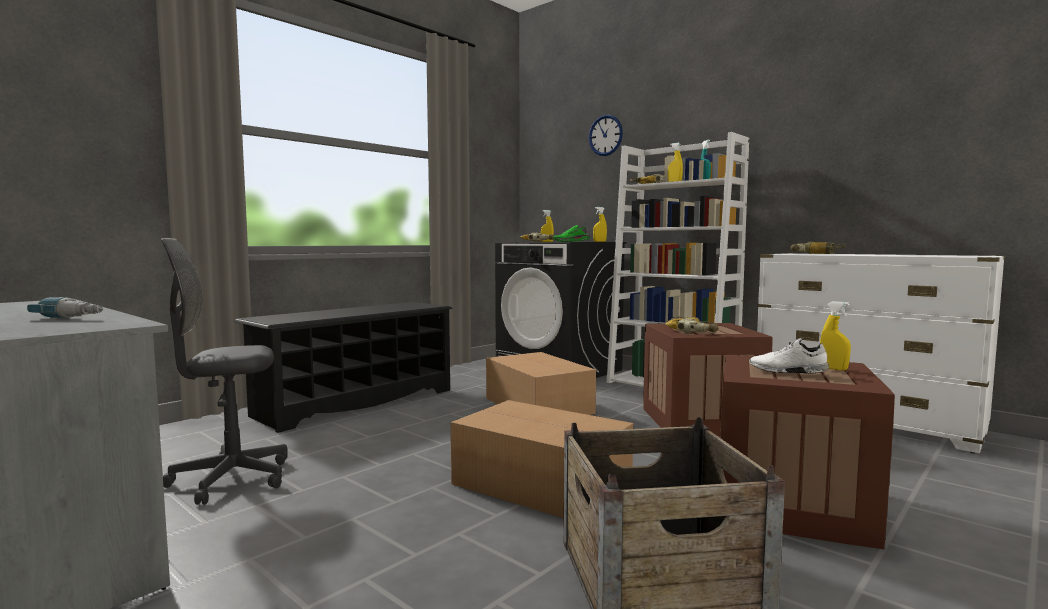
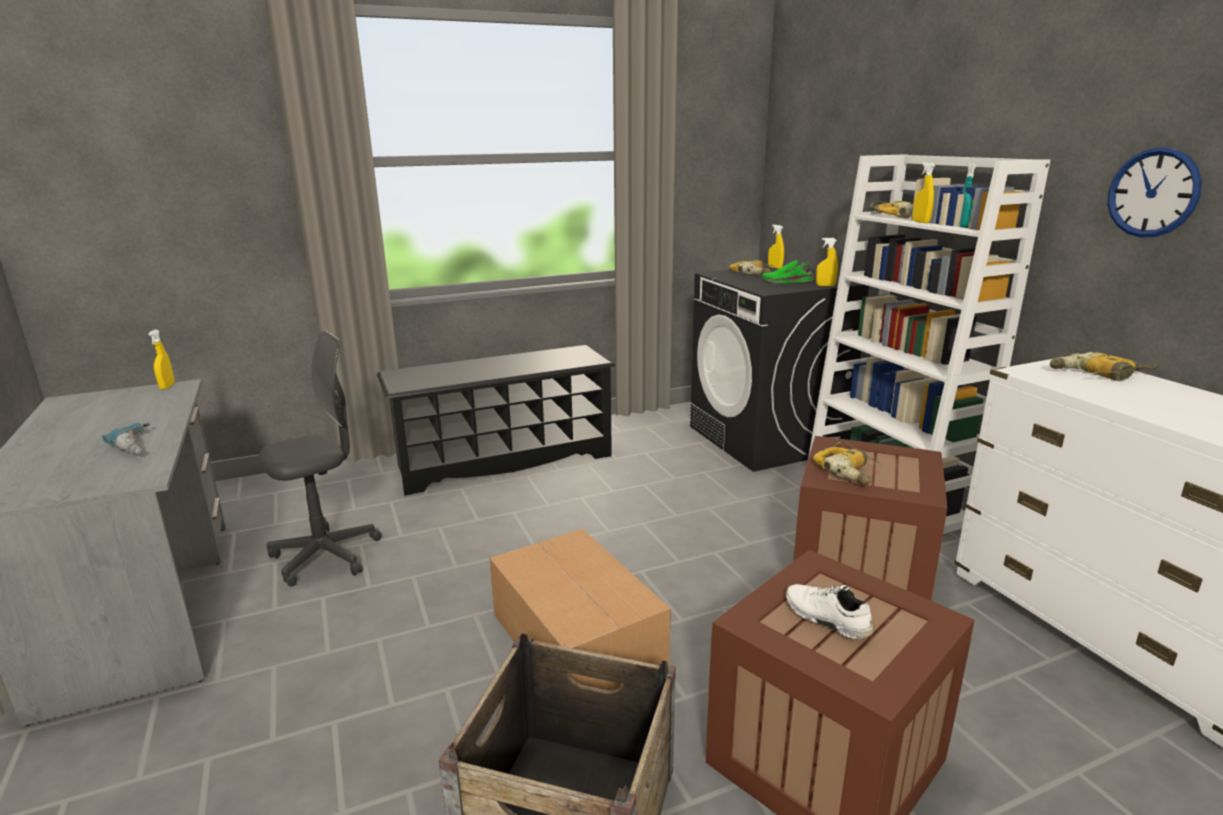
camera: 25 degrees right, 15 degrees up
grey office chair [161,238,288,505] -> grey office chair turned 135 degrees clockwise [259,330,382,586]
cardboard box [486,352,596,415] -> none
wall clock [588,115,623,156] -> wall clock moved to [1107,147,1202,238]
yellow spray bottle [820,301,851,371] -> yellow spray bottle moved to [148,329,175,389]

